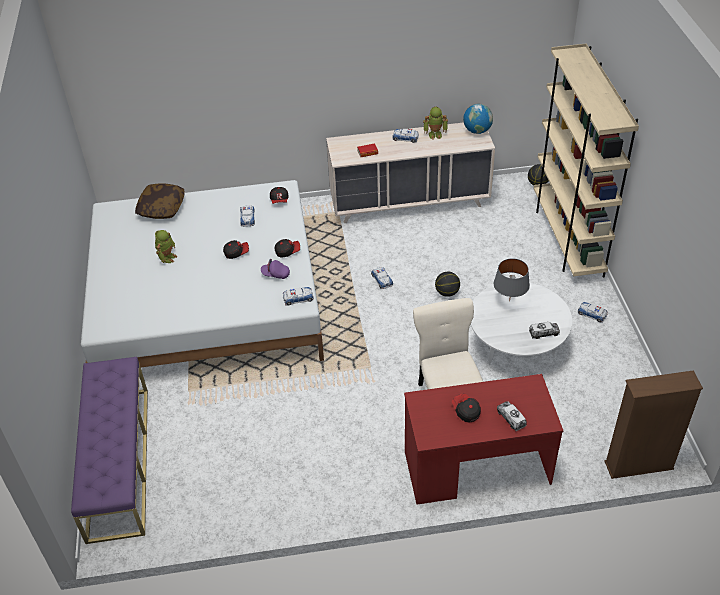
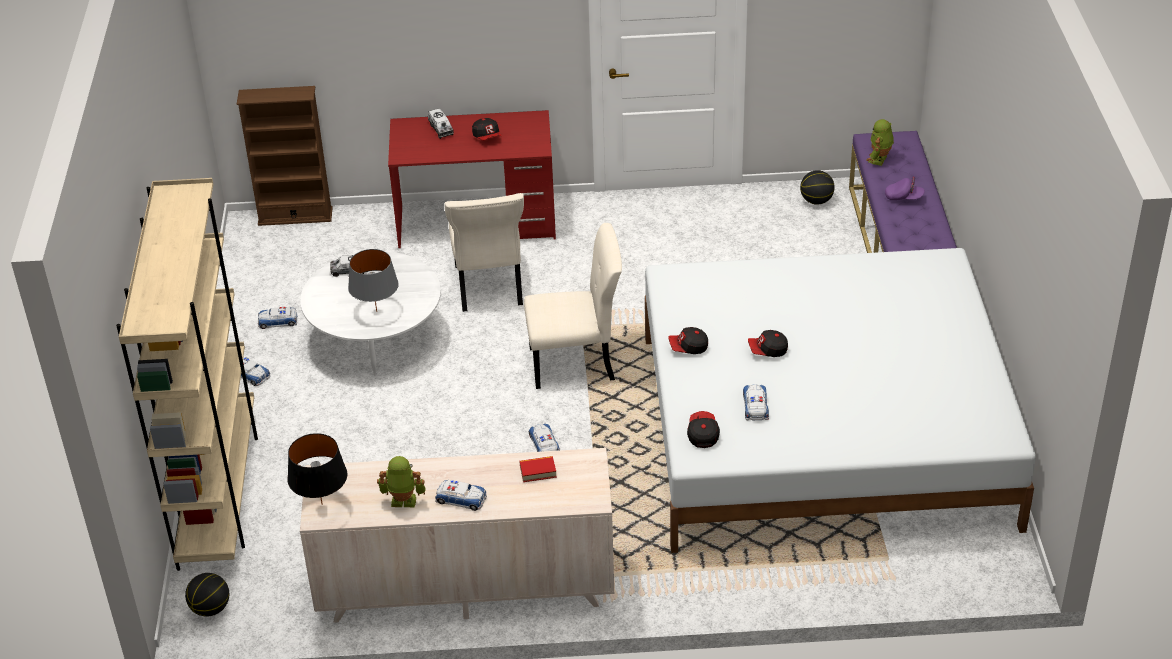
camera: 175 degrees left, 5 degrees down
pillow [135,183,185,219] -> none
toy robot [155,230,178,263] -> toy robot moved to [866,119,894,166]
purple cap [261,259,290,279] -> purple cap moved to [885,177,925,200]
toy car [283,287,314,306] -> toy car moved to [258,307,298,329]
basketball [435,272,460,297] -> basketball moved to [800,170,835,205]
globe [463,104,493,134] -> black table lamp [287,433,347,505]
none -> beige chair [524,223,622,389]

